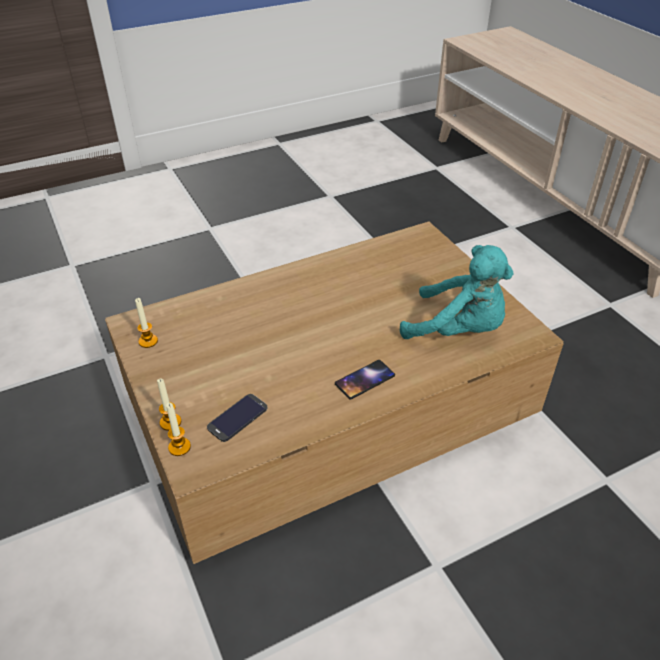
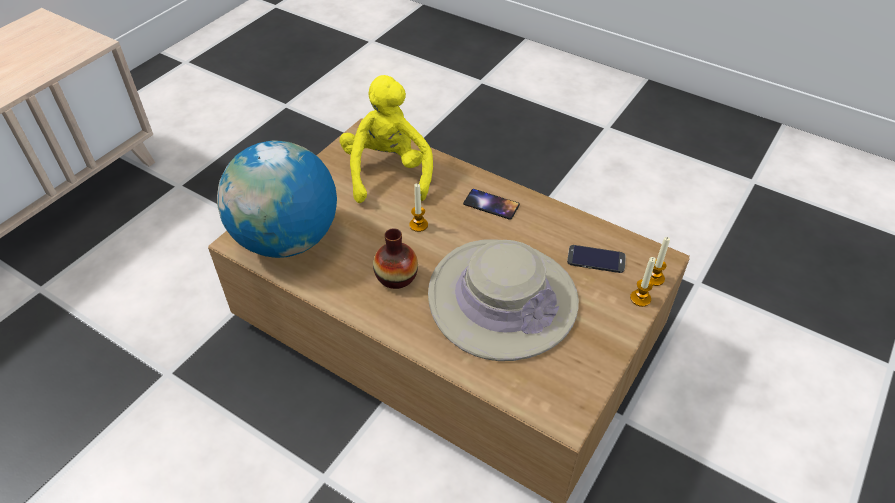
camera: 120 degrees left, 5 degrees up
candle [135,298,158,348] -> candle moved to [409,184,428,232]
turquoise plush toy [400,245,513,339] -> yellow plush toy [340,75,433,203]
none -> globe [217,140,337,258]
none -> vase [373,228,418,289]
none -> beige hat [428,239,579,361]

